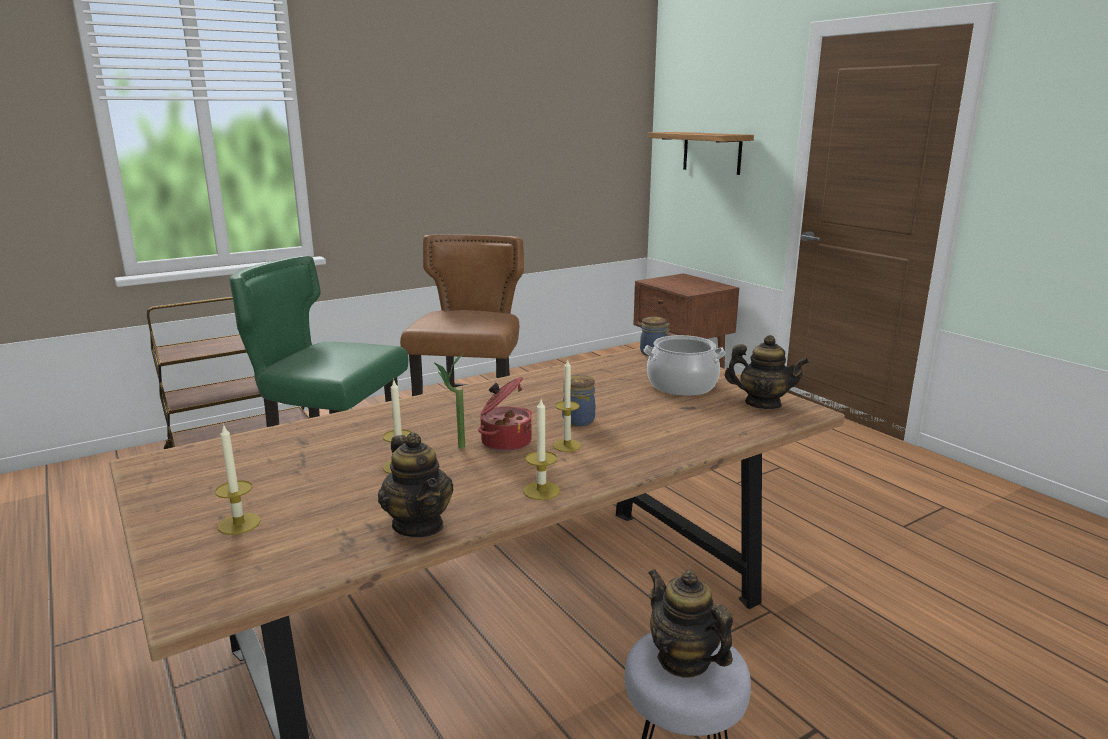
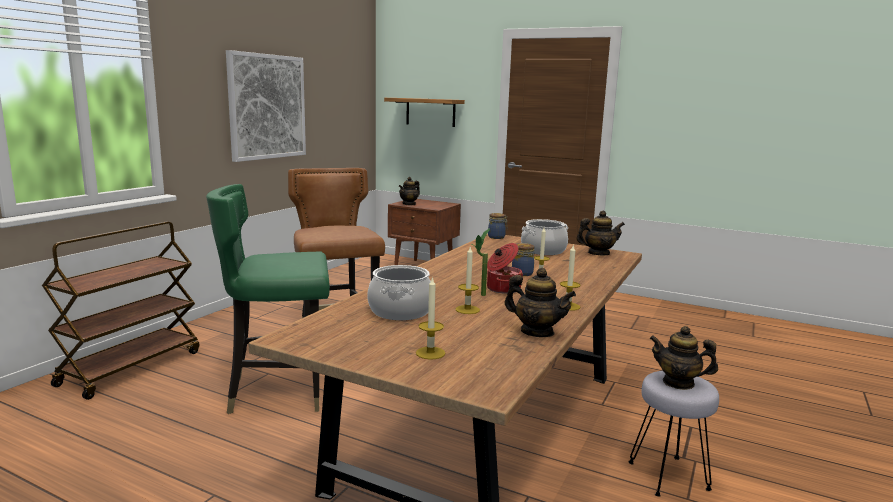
camera: 30 degrees left, 5 degrees down
none -> picture [226,50,306,162]
none -> cooking pot [367,265,431,320]
none -> teapot [399,177,420,205]

